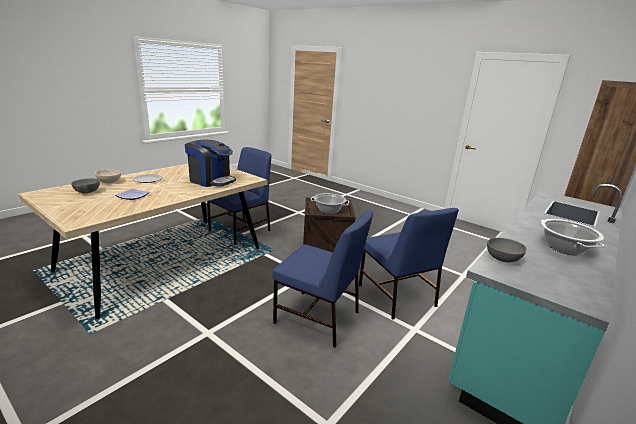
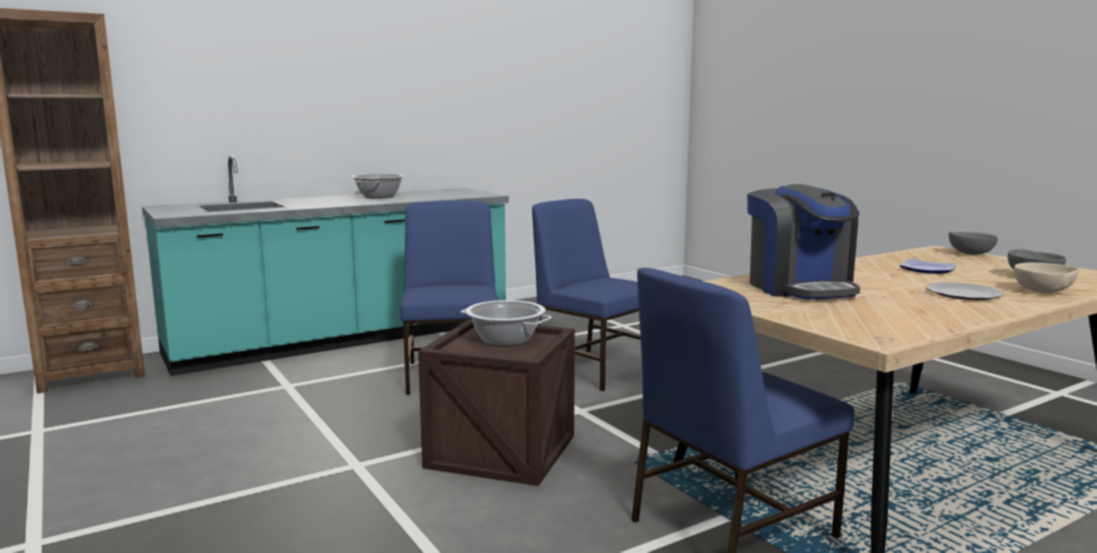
camera: 160 degrees left, 10 degrees down
coffee machine [185,139,236,187] -> coffee machine turned 150 degrees counterclockwise [747,184,860,300]
grey bowl [487,238,526,262] -> grey bowl moved to [949,232,998,255]

